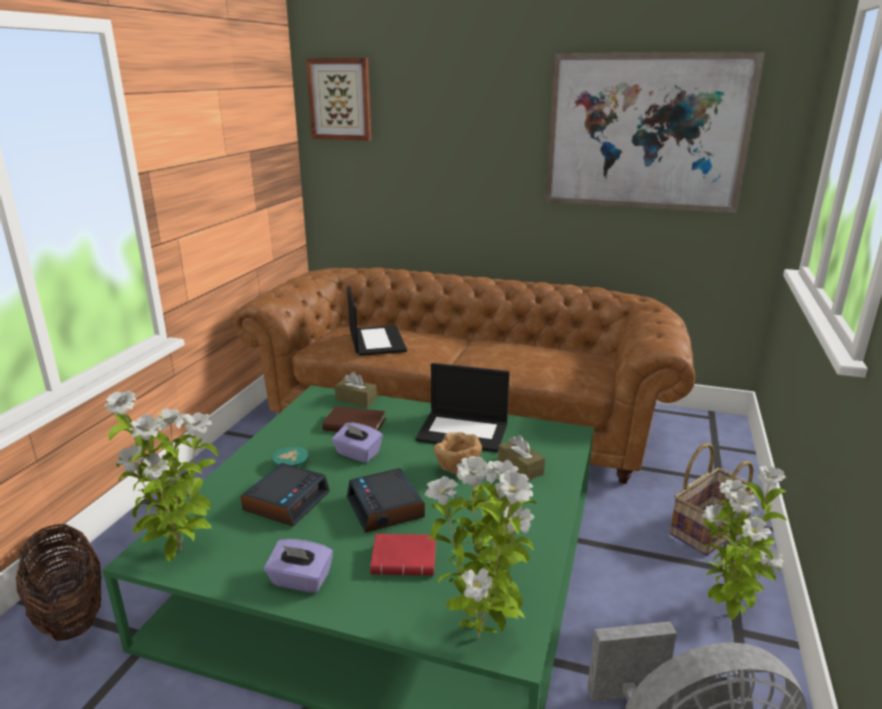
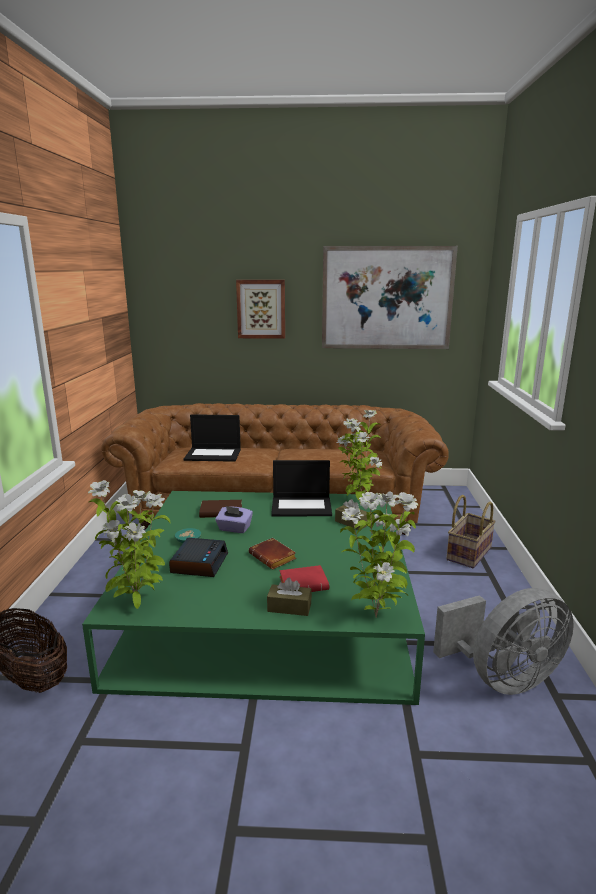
camera: 15 degrees left, 5 degrees down
purple tissue box [264,539,333,593] -> none
picture [306,58,371,141] -> picture moved to [236,280,285,339]
brown tissue box [335,372,377,407] -> brown tissue box moved to [267,578,312,616]
laptop [347,286,407,356] -> laptop turned 120 degrees clockwise [184,414,241,462]
alarm clock [347,468,425,533] -> brown book [249,538,296,569]
brown bowl [434,432,482,474] -> none
potted plant [702,466,788,620] -> potted plant moved to [336,410,382,501]

